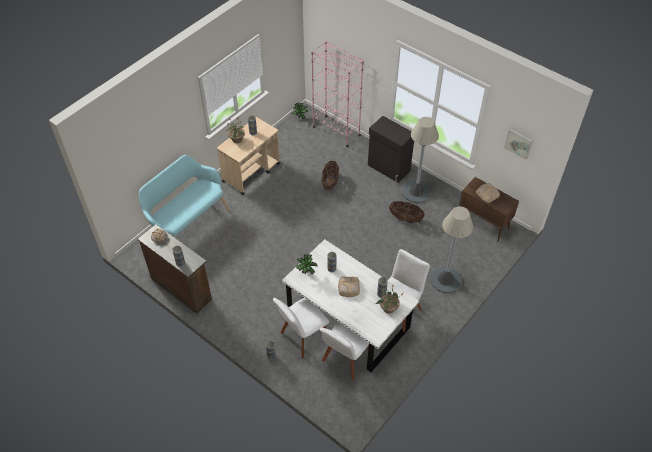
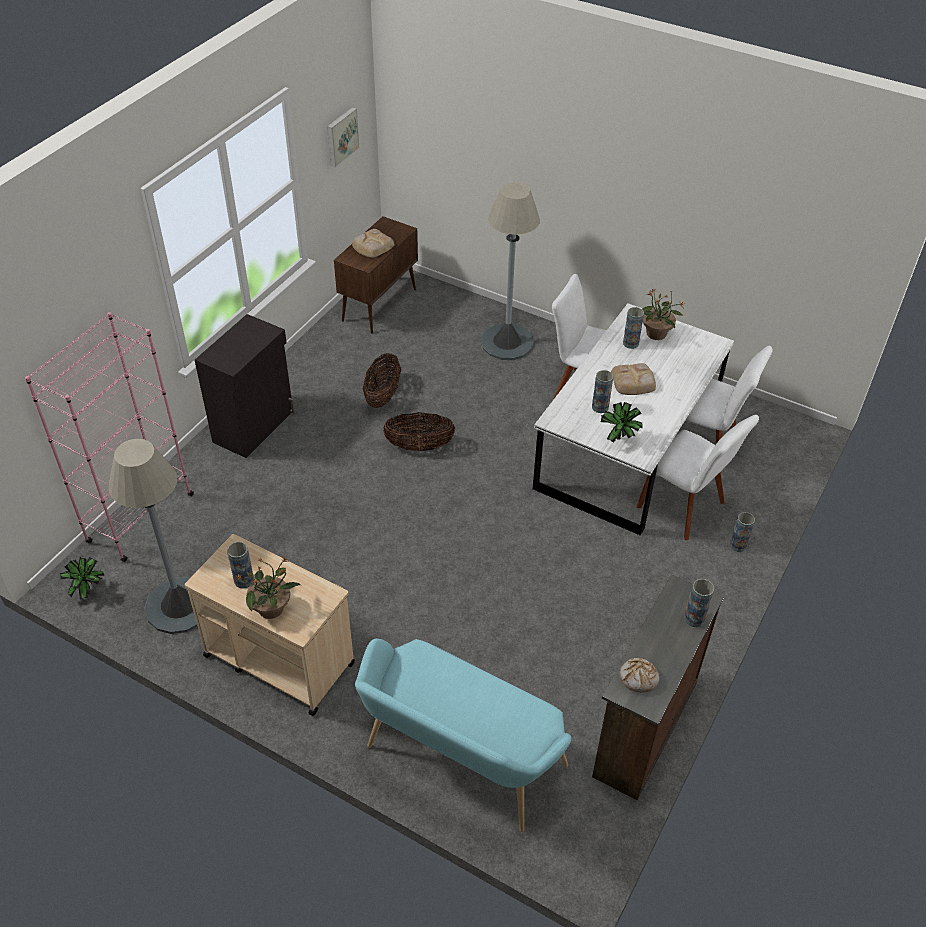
camera: 100 degrees left, 5 degrees down
basket [322,161,339,190] -> basket moved to [383,412,455,451]
grey floor lamp [402,117,439,203] -> grey floor lamp moved to [109,439,198,634]

